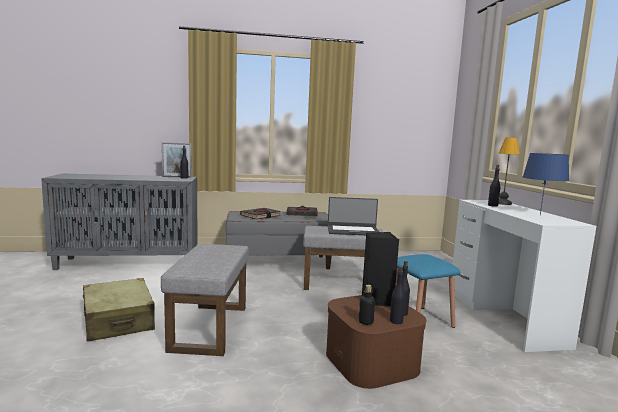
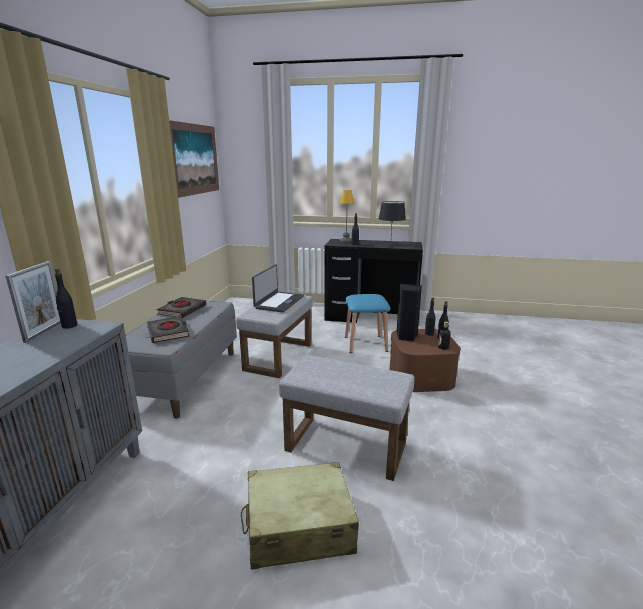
camera: 70 degrees left, 10 degrees up
white desk [453,200,597,352] -> black desk [324,239,423,323]
blue table lamp [523,153,570,215] -> black table lamp [378,201,406,233]
none -> picture [169,120,219,198]

